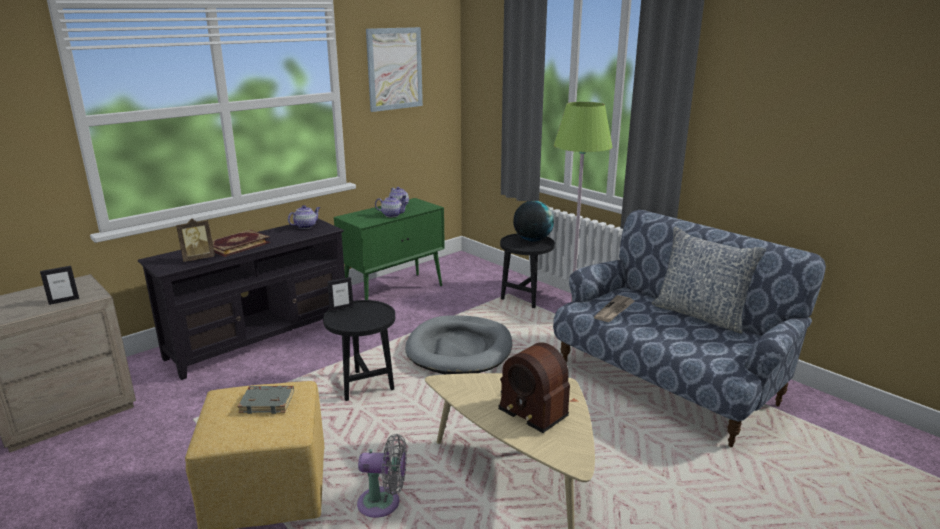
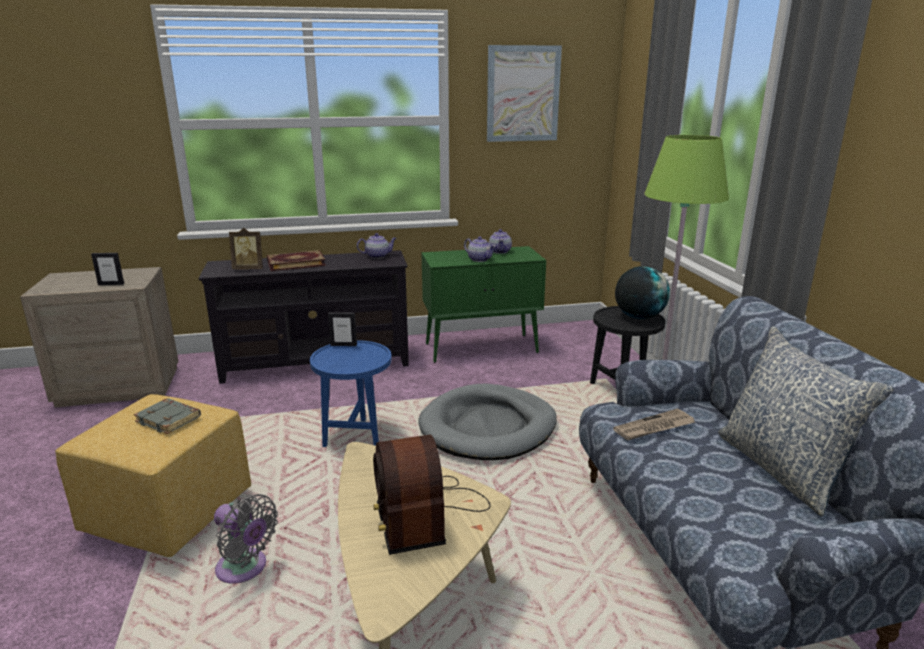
camera: 30 degrees right, 0 degrees up
black side table [323,300,395,401] -> blue side table [310,340,392,447]

